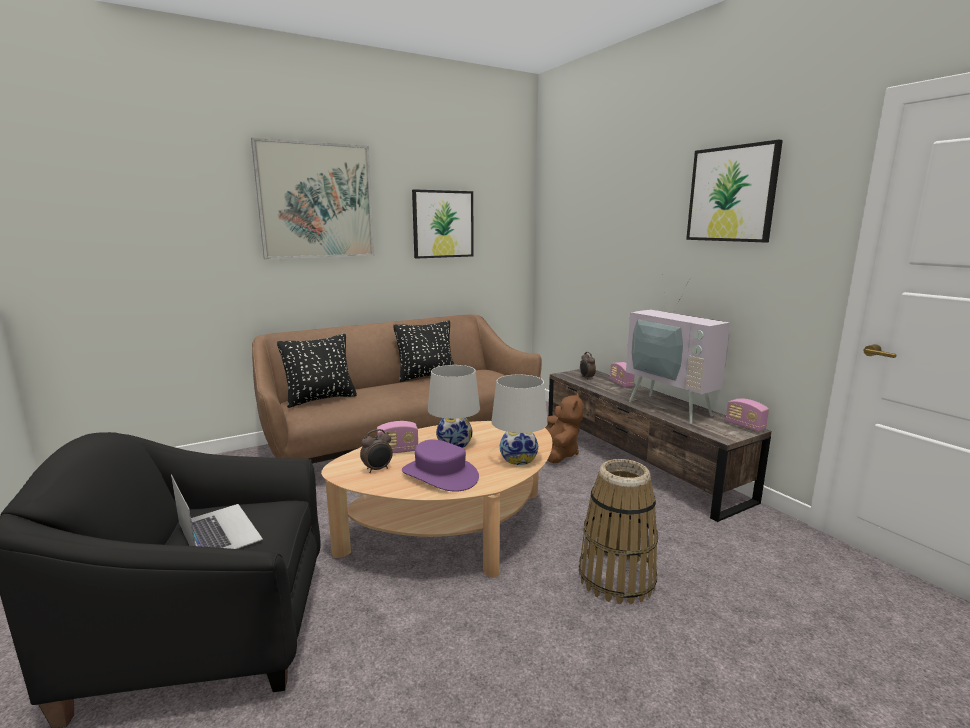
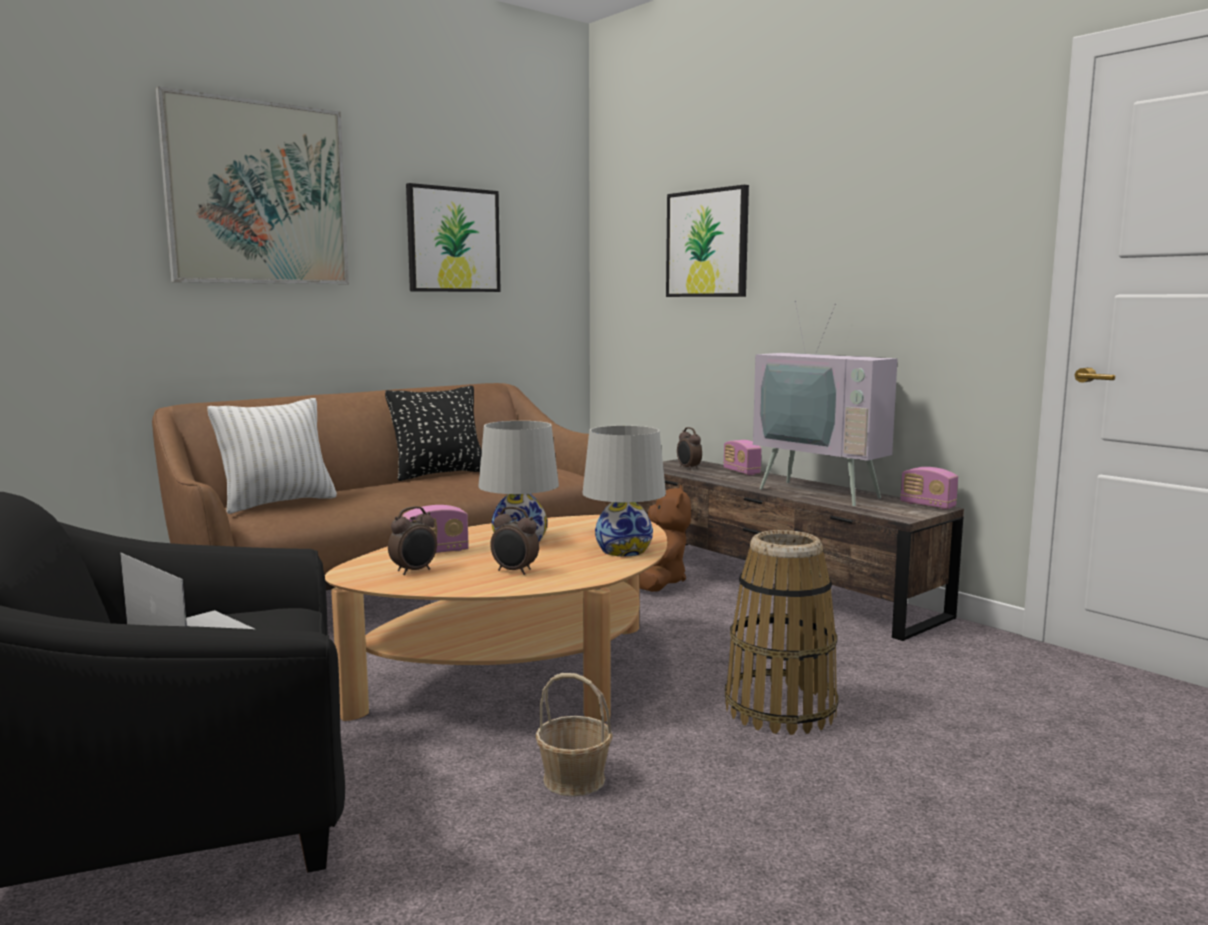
camera: 10 degrees left, 5 degrees down
black pillow [277,334,357,408] -> white pillow [207,398,337,514]
purple hat [402,439,479,492] -> alarm clock [490,507,539,575]
picture [686,140,783,242] -> picture moved to [666,185,749,297]
none -> basket [535,673,613,796]

